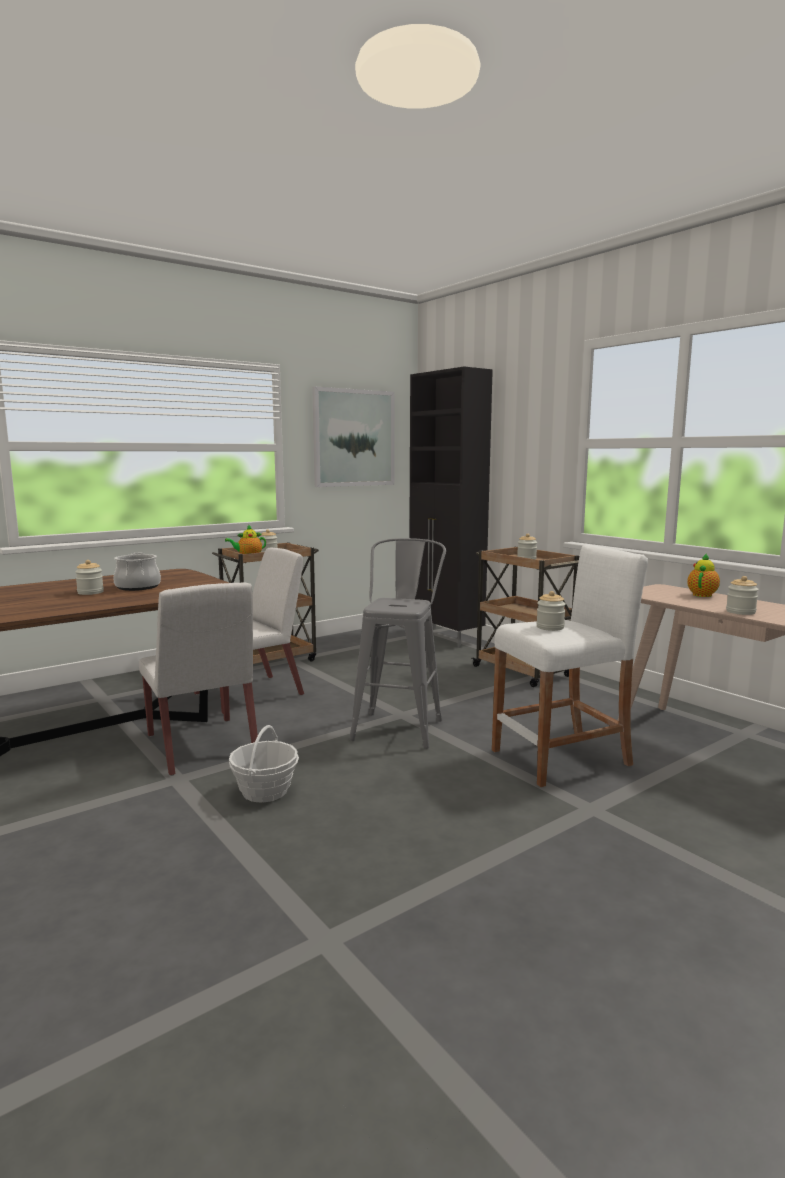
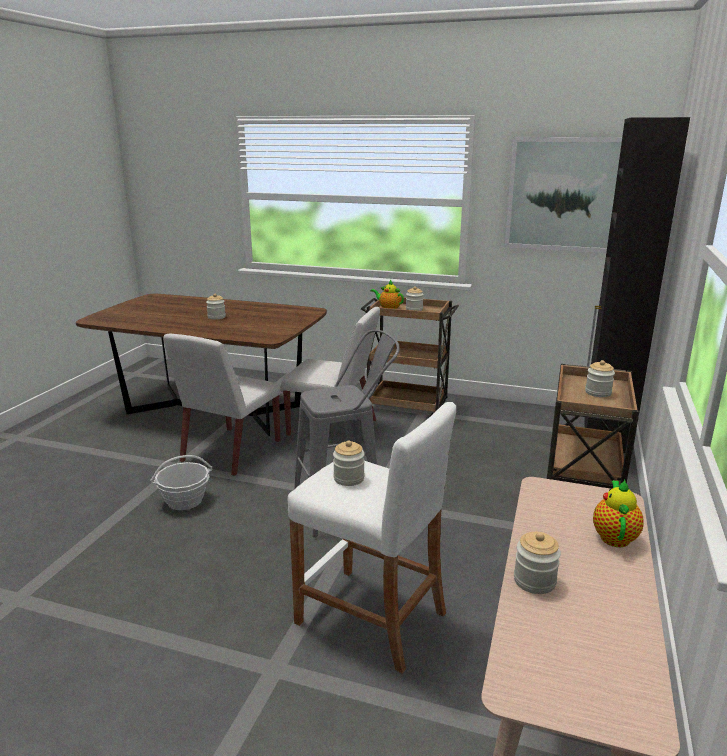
camera: 55 degrees right, 10 degrees up
cooking pot [113,553,161,591] -> none
teapot [687,553,720,597] -> teapot turned 75 degrees counterclockwise [593,480,644,547]

